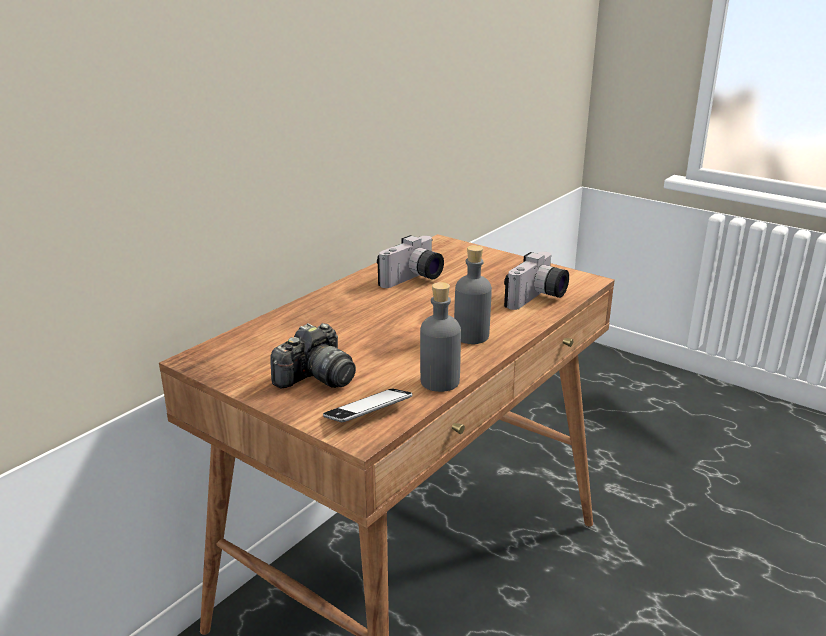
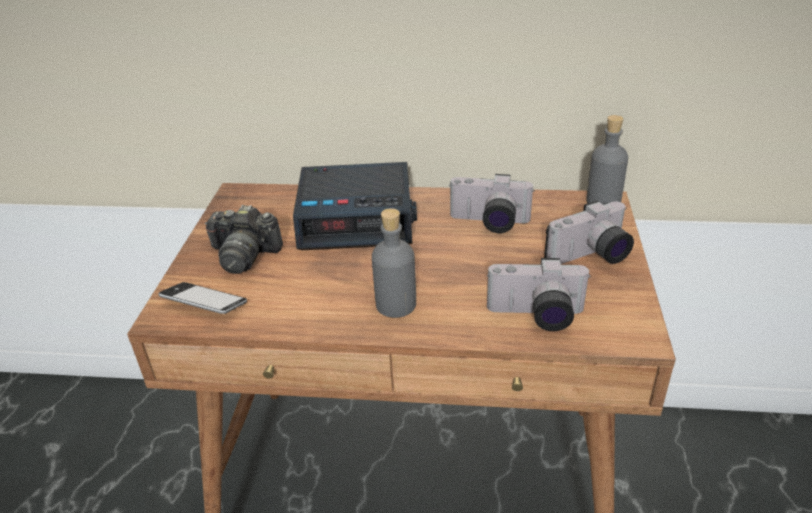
camera: 60 degrees right, 10 degrees up
grey bottle [420,282,461,392] -> grey bottle moved to [586,115,628,205]
none -> alarm clock [293,162,417,250]
none -> camera [544,201,634,264]

